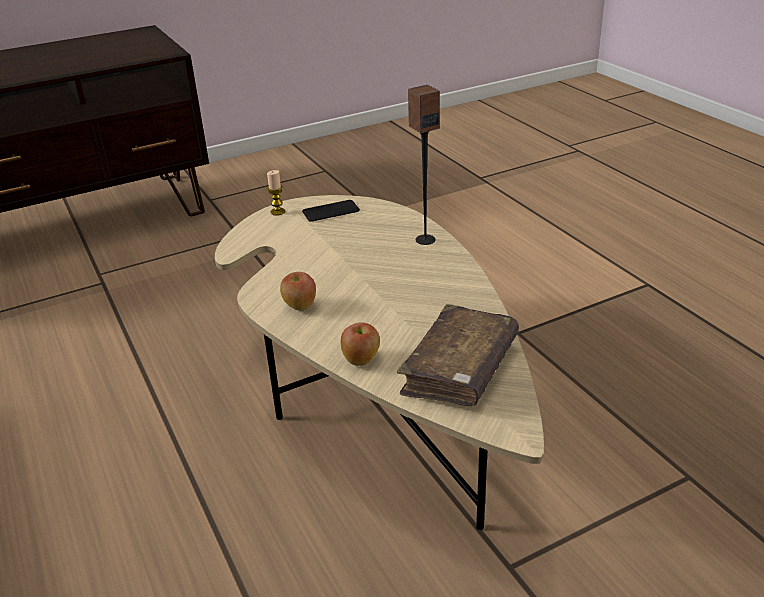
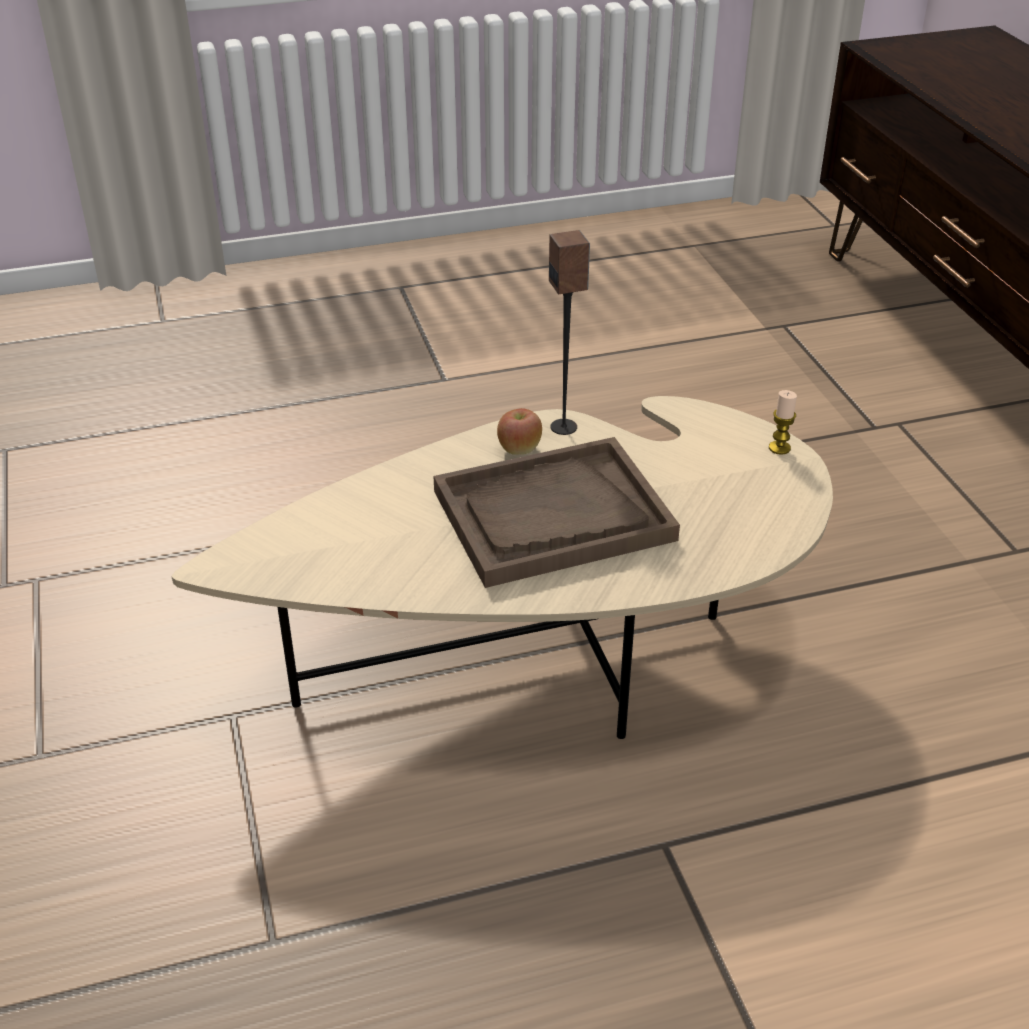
camera: 100 degrees right, 5 degrees up
phone [302,200,360,222] -> none
apple [341,322,380,366] -> none
brown book [397,304,519,406] -> none
speaker [408,85,440,245] -> speaker moved to [549,230,590,435]
none -> brown tray [433,437,680,588]

